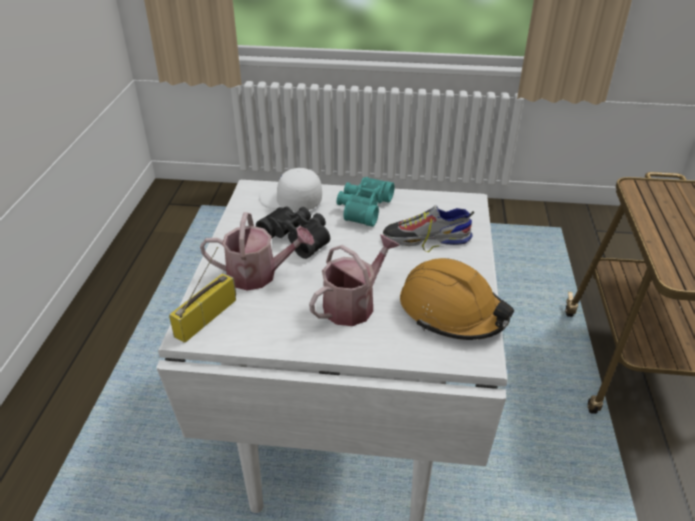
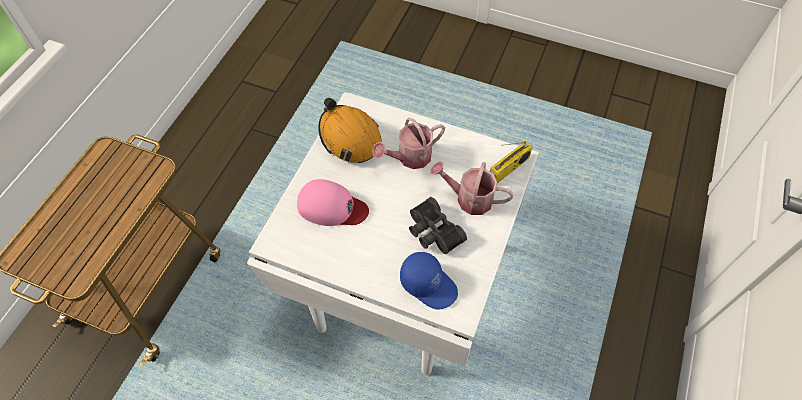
camera: 165 degrees left, 20 degrees up
white cap [259,168,322,211] -> blue cap [400,252,458,310]
turquoise binoculars [337,177,395,227] -> none
shoe [383,205,475,252] -> pink cap [297,179,369,226]

